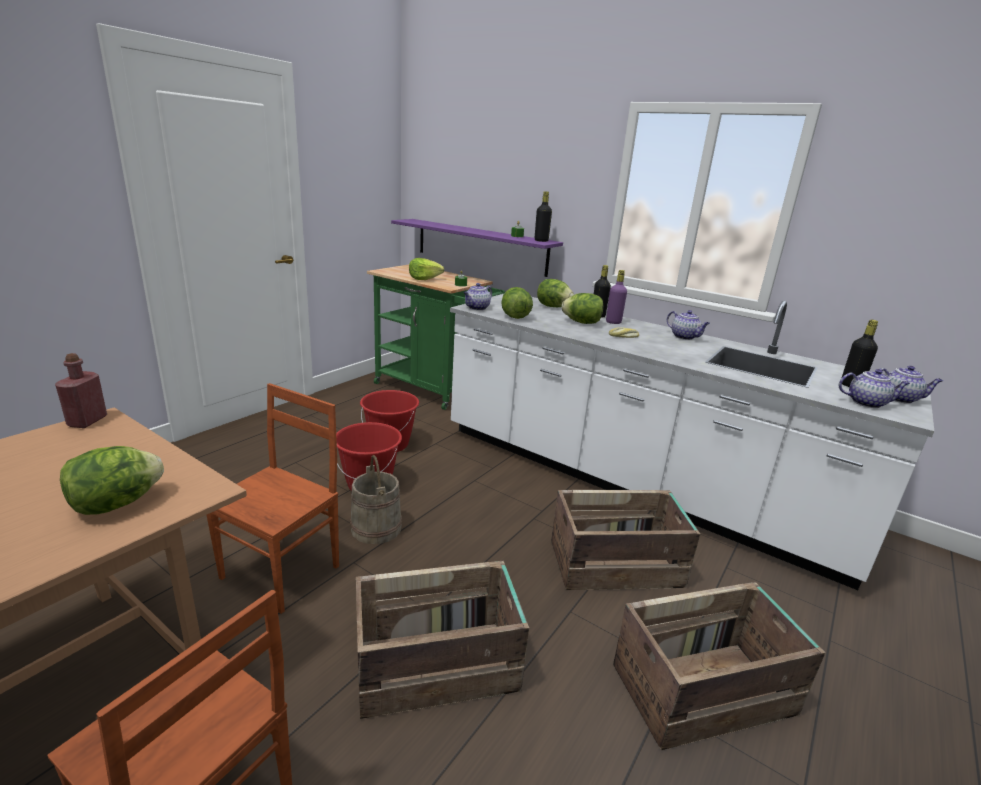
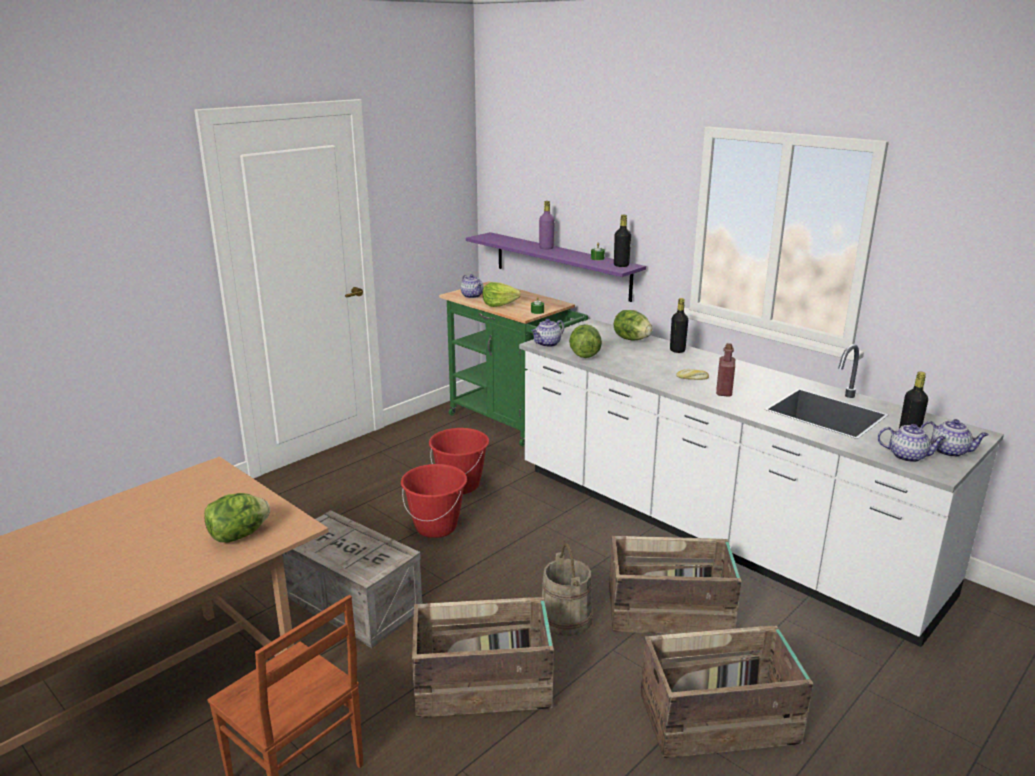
camera: 10 degrees right, 0 degrees up
red bottle [55,353,107,428] -> red bottle moved to [716,343,735,397]
brown chair [207,383,339,614] -> crate [282,510,423,648]
beige bucket [350,455,402,544] -> beige bucket moved to [542,543,593,636]
lettuce [562,293,603,324] -> none
purple bottle [606,270,627,324] -> purple bottle moved to [539,201,555,249]
teapot [667,310,710,340] -> teapot moved to [460,274,484,298]

